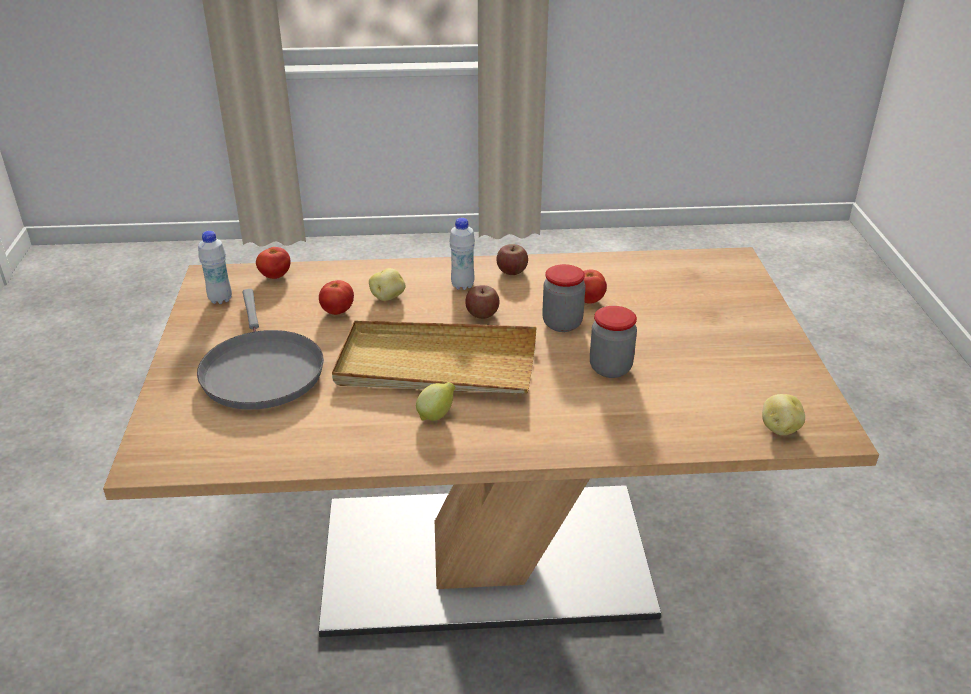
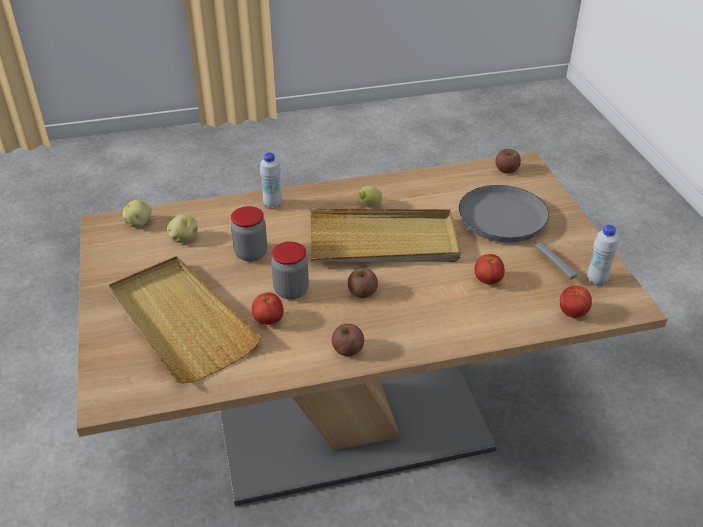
camera: 170 degrees right, 5 degrees up
potato [369,268,406,301] -> potato moved to [167,215,198,243]
white bottle [449,218,475,290] -> white bottle moved to [260,152,282,209]
none -> beige tray [109,256,261,384]
none -> apple [495,149,521,174]

